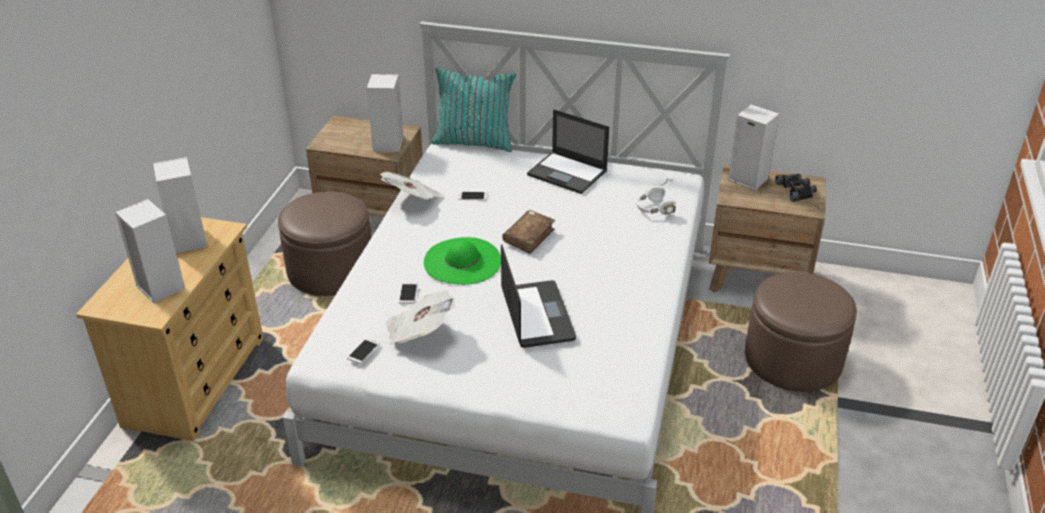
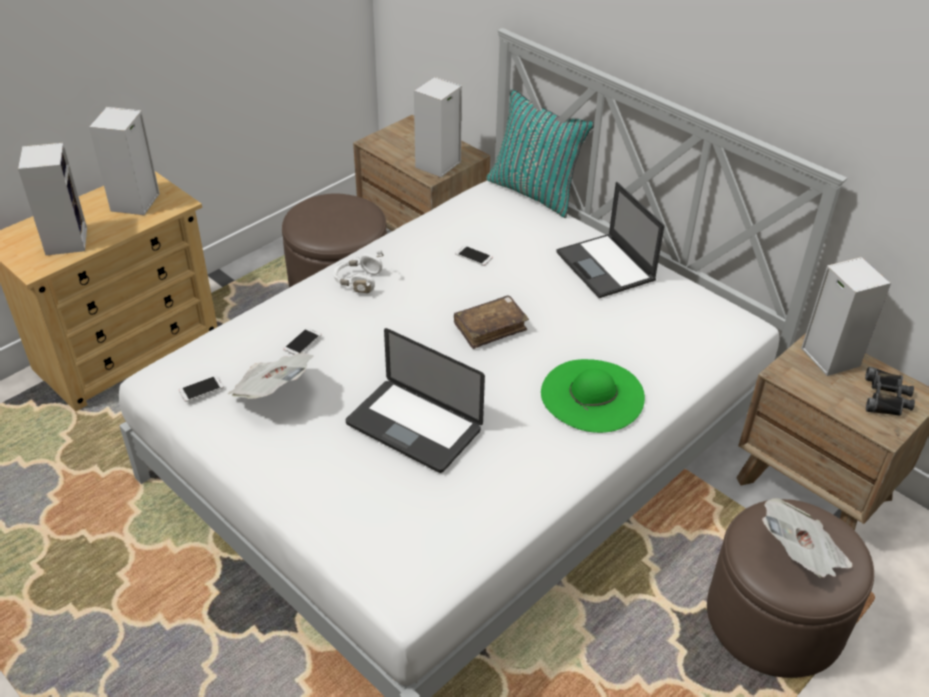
camera: 30 degrees right, 5 degrees up
newspaper [380,172,444,200] -> newspaper moved to [762,498,853,578]
green hat [424,237,501,285] -> green hat moved to [541,359,645,433]
laptop [501,244,576,348] -> laptop turned 105 degrees clockwise [346,328,485,473]
white headphones [636,177,676,215] -> white headphones moved to [333,249,384,293]

